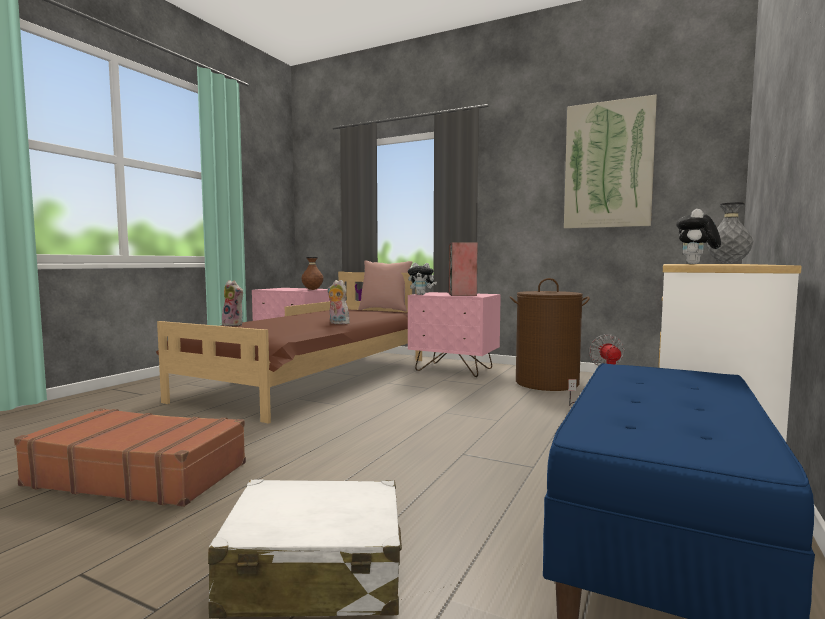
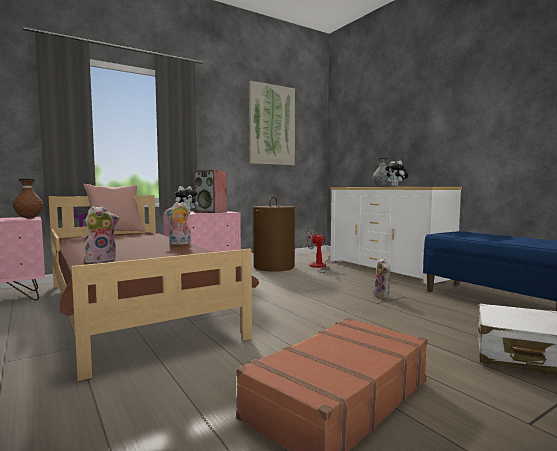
camera: 60 degrees left, 0 degrees up
none -> plush toy [373,258,391,299]

